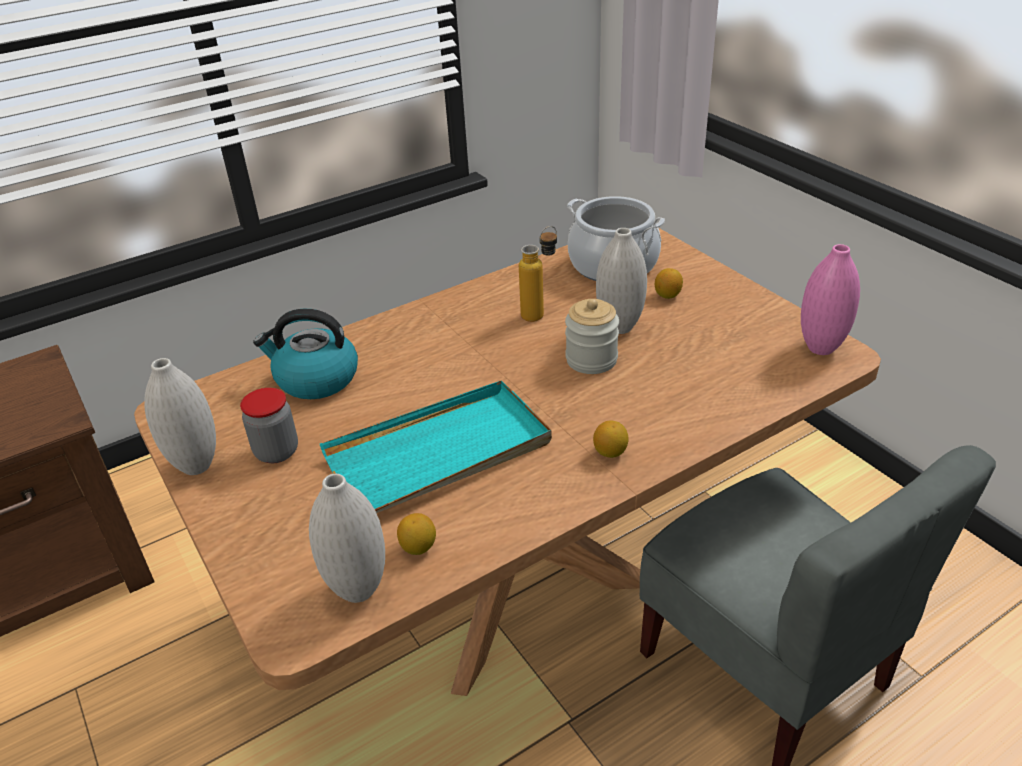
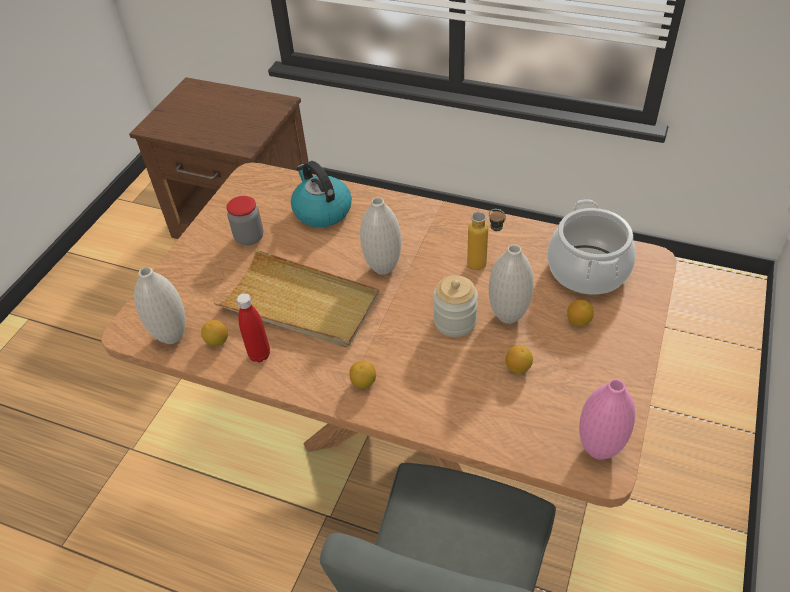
camera: 55 degrees right, 10 degrees up
white vase [144,358,216,475] -> white vase moved to [360,197,401,275]
turquoise tray [320,380,552,513] -> beige tray [214,249,380,347]
none -> red bottle [236,293,270,363]
none -> lemon [506,345,533,374]

